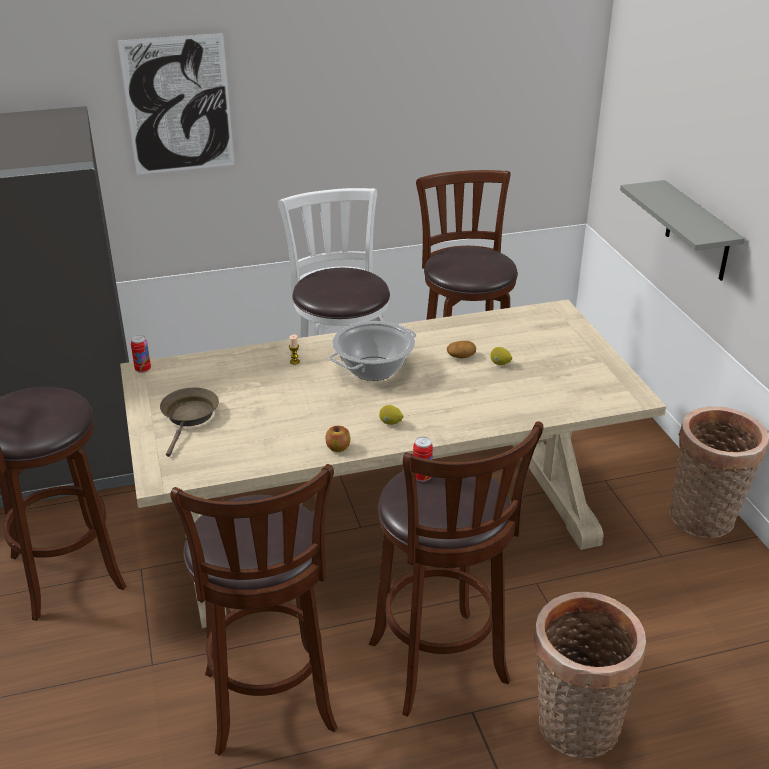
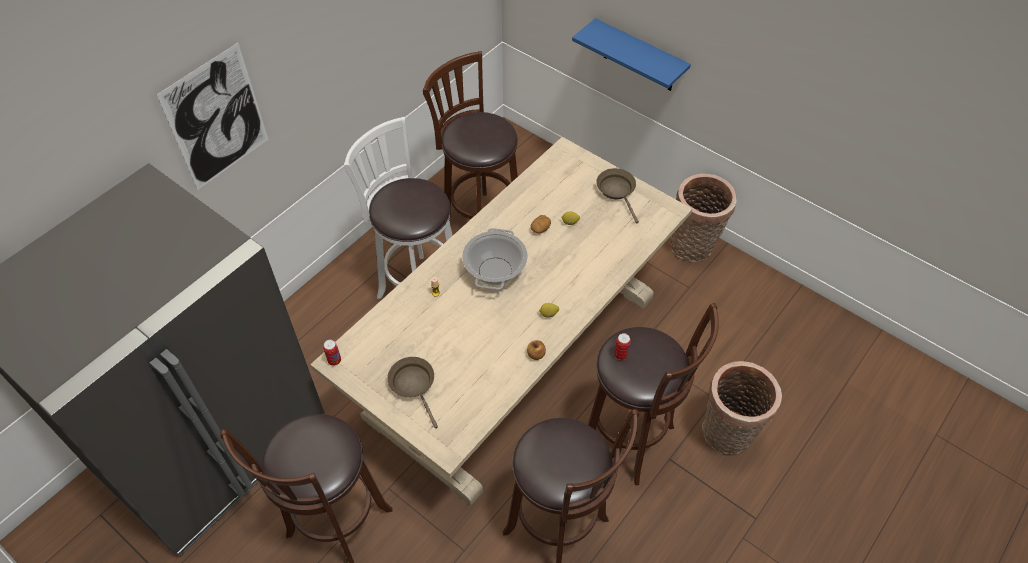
camera: 35 degrees left, 20 degrees up
grey shelf [620,180,745,281] -> blue shelf [572,18,691,91]
none -> brown frying pan [596,168,639,223]

